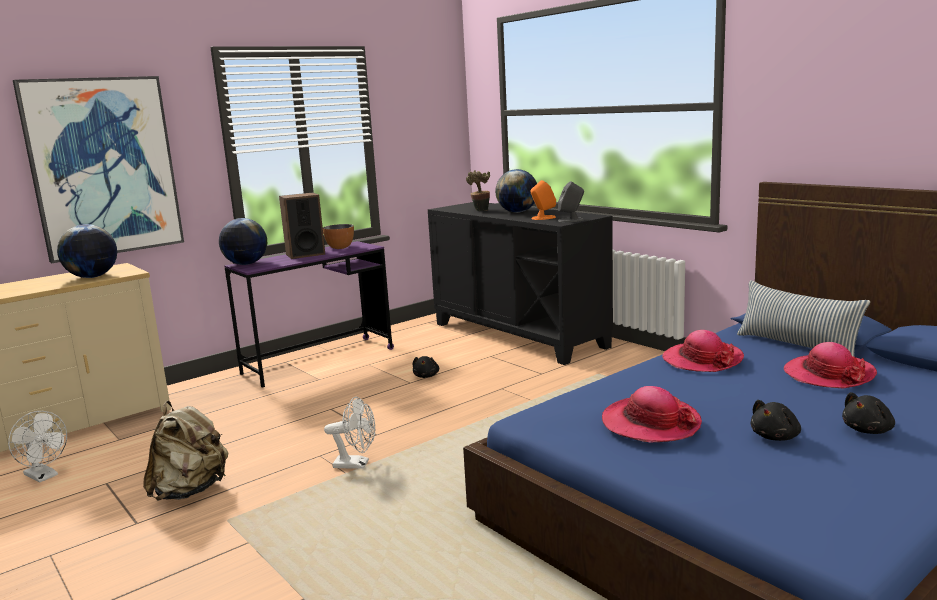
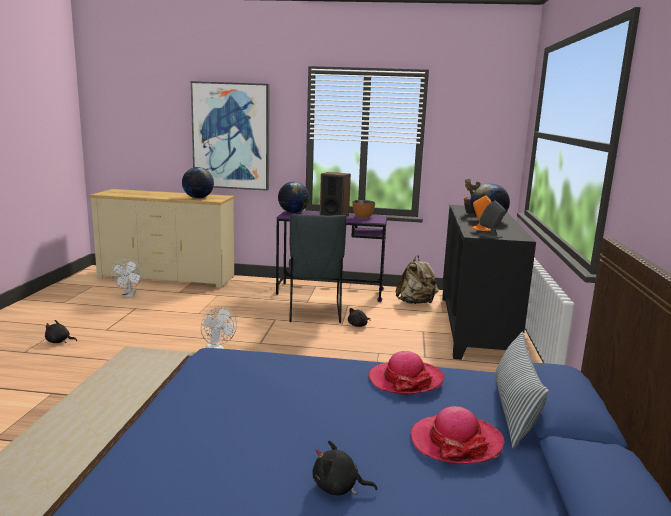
camera: 45 degrees right, 0 degrees up
beige backpack [143,400,228,500] -> beige backpack moved to [395,255,439,304]
hat [602,386,702,442] -> none
black plush toy [750,400,801,441] -> black plush toy moved to [45,320,77,343]
none -> grey chair [289,214,347,323]

